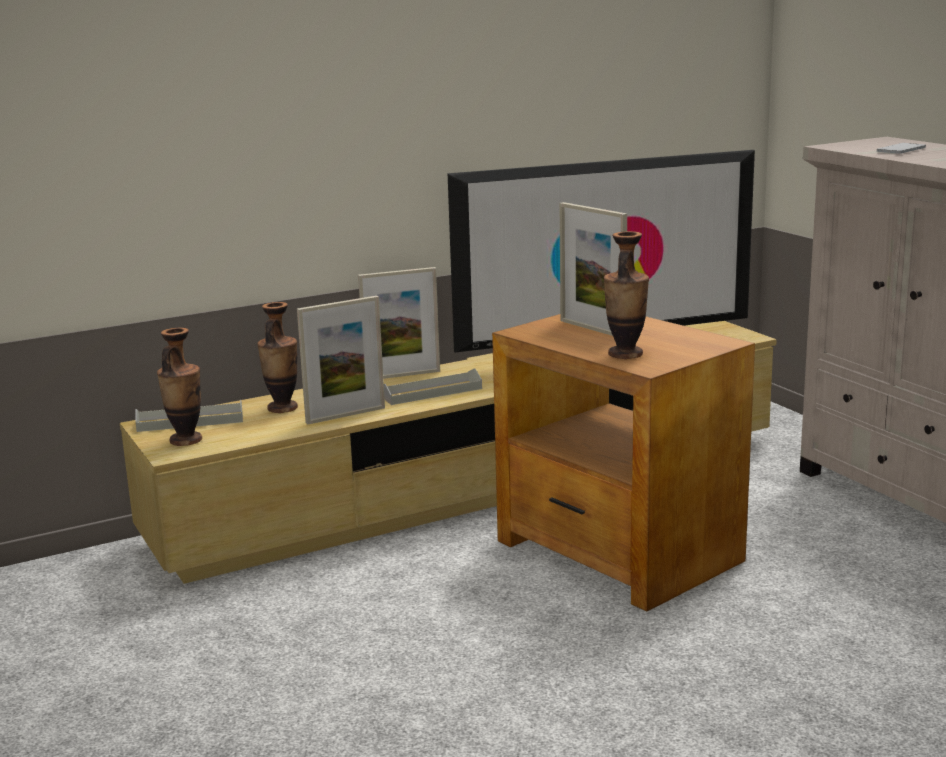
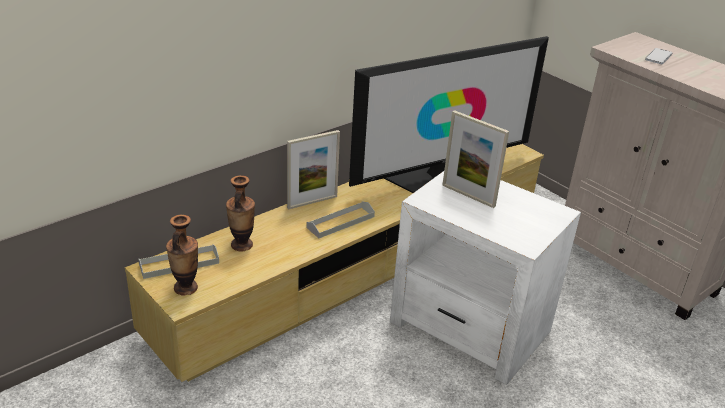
camera: 15 degrees left, 15 degrees up
picture frame [297,296,385,424] -> none
brown side table [492,314,755,612] -> white side table [390,171,581,385]
vase [604,231,649,359] -> none

